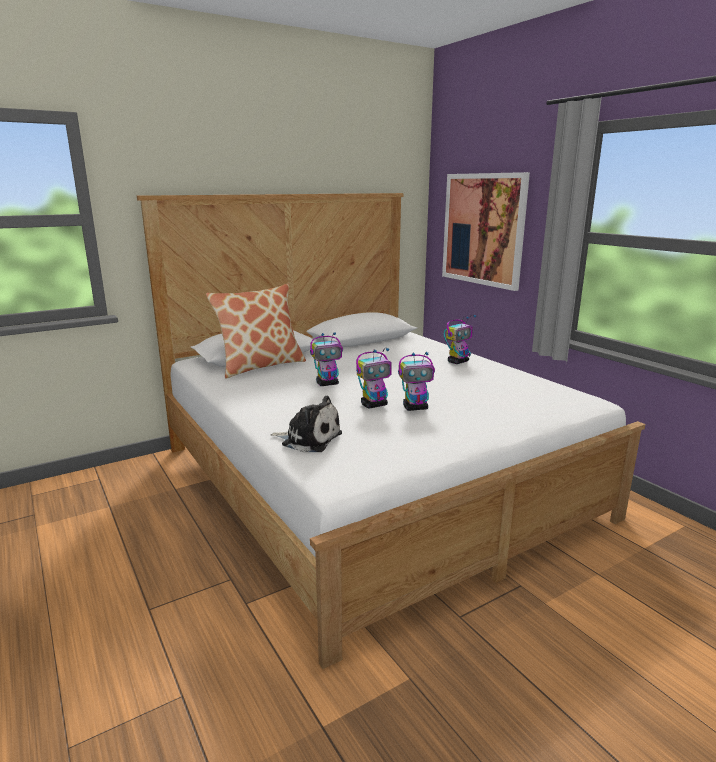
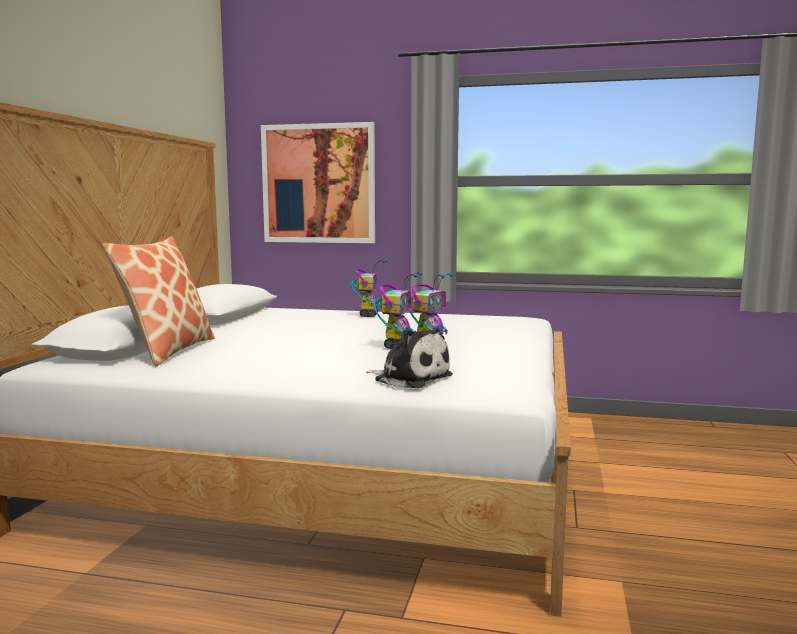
camera: 45 degrees left, 10 degrees down
plush toy [270,396,342,452] -> plush toy turned 60 degrees clockwise [366,328,453,388]
toy robot [310,332,343,386] -> none

